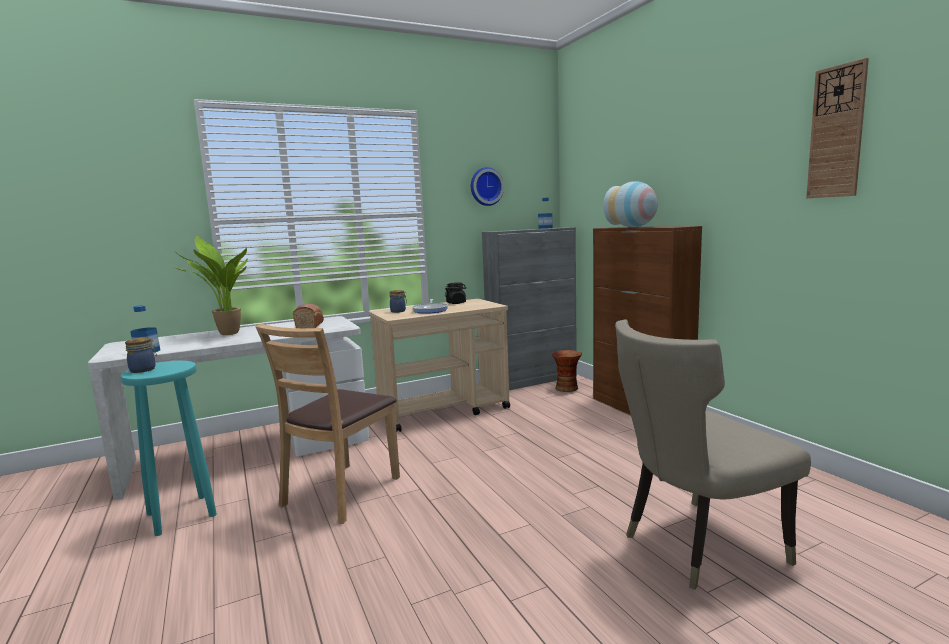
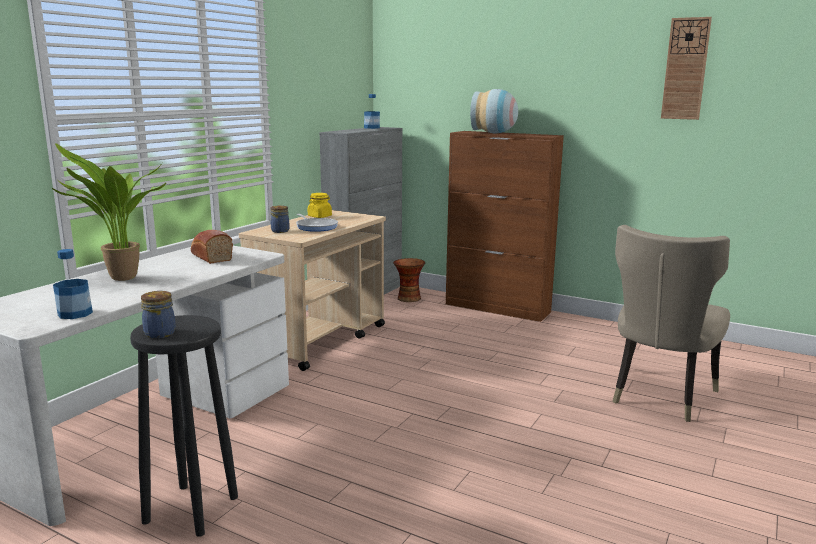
camera: 35 degrees left, 5 degrees up
turquoise stool [120,361,217,536] -> black stool [130,315,238,537]
brown chair [255,324,400,524] -> none
black jar [445,282,467,304] -> yellow jar [308,193,332,218]
wall clock [471,167,504,206] -> none

